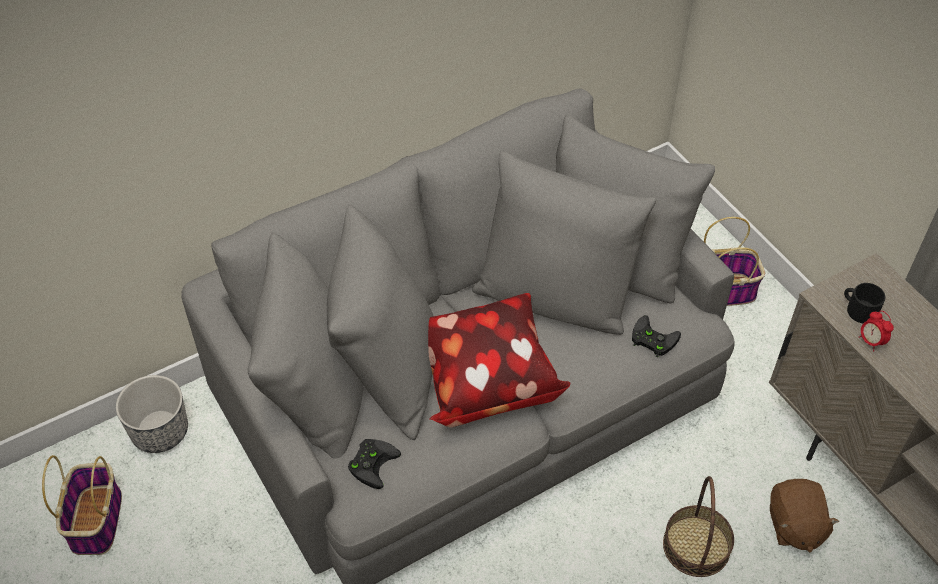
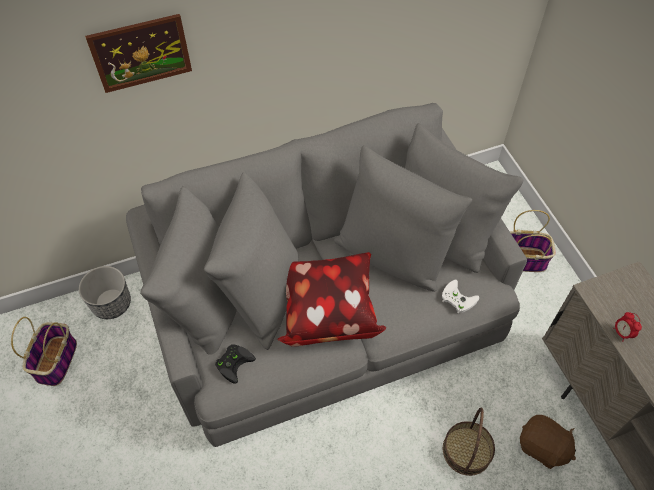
camera: 10 degrees right, 5 degrees up
black game controller [632,315,681,357] -> white game controller [442,280,479,314]
brown plush toy [770,479,840,552] -> brown plush toy turned 60 degrees counterclockwise [520,415,576,469]
black mug [844,283,886,323] -> none
none -> picture [85,14,192,93]

